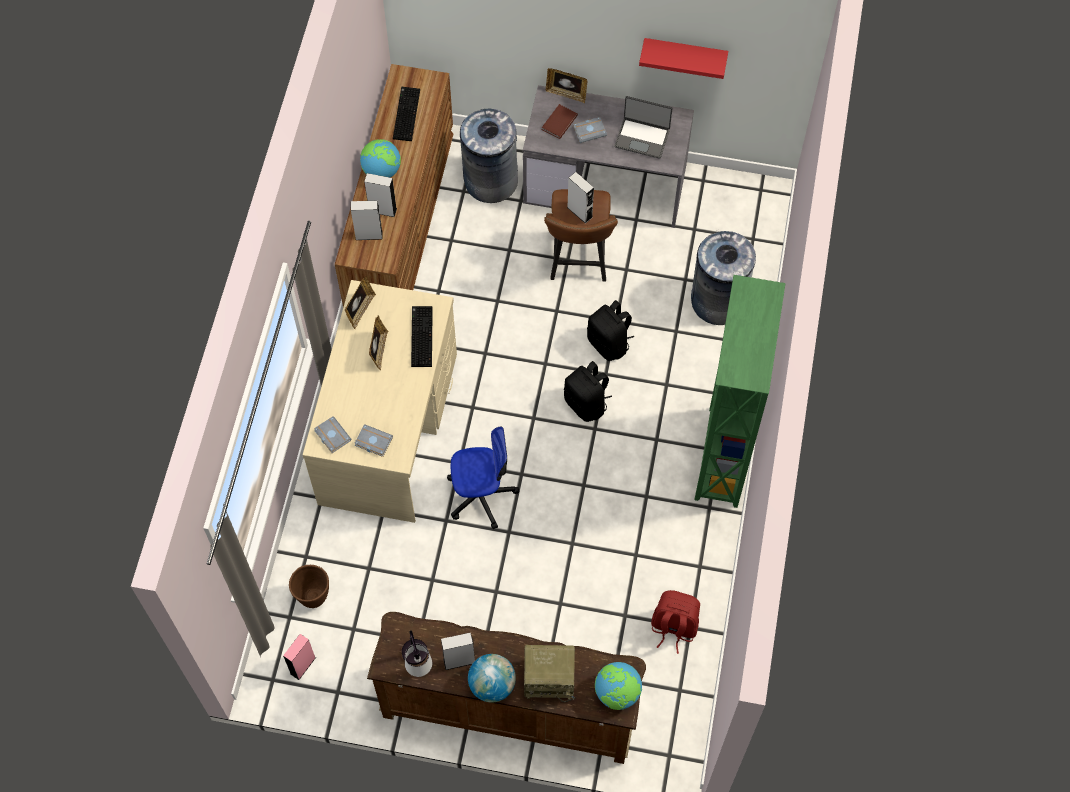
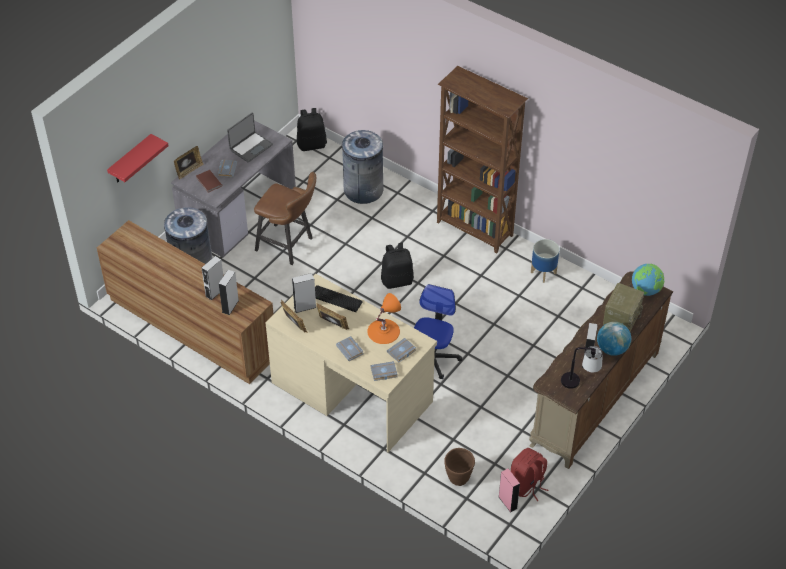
camera: 65 degrees left, 15 degrees down
globe [360,139,401,178] -> none
keyboard [393,87,420,141] -> none
grey speaker [567,172,594,224] -> grey speaker moved to [292,273,316,313]
black backpack [587,300,634,361] -> black backpack moved to [297,108,327,151]
red shelf [639,38,728,79] -> red shelf moved to [107,134,169,182]
red backpack [651,590,700,654] -> red backpack moved to [511,448,548,501]
green bookcase [694,275,786,508] -> brown bookcase [437,66,528,254]
none -> grey book [336,336,364,361]
none -> orange table lamp [367,293,401,344]
none -> planter [531,239,560,283]

